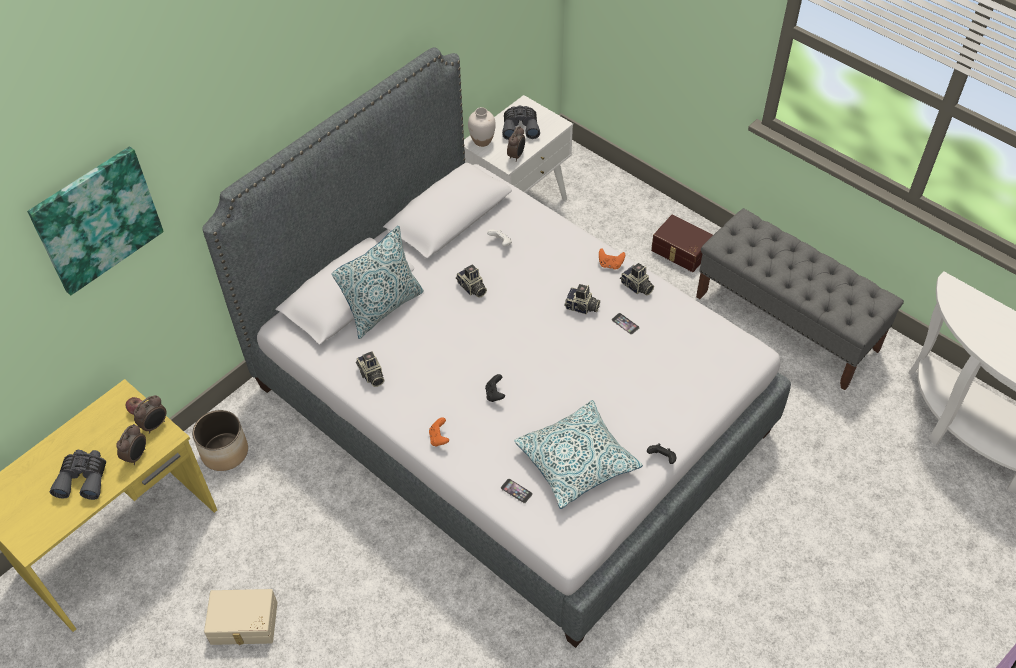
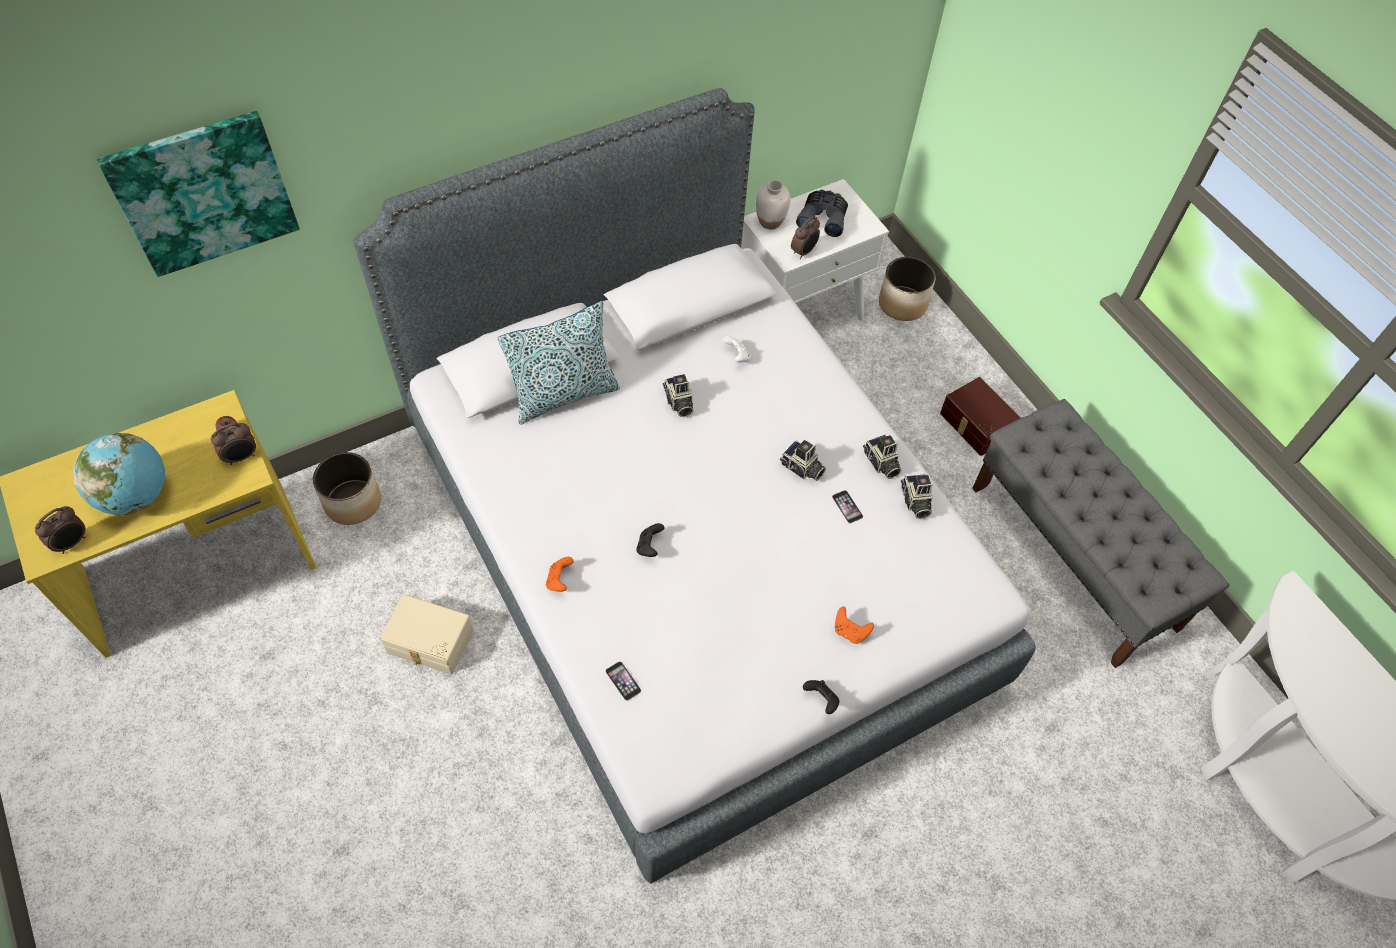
camera: 15 degrees right, 5 degrees up
grey binoculars [50,450,106,500] -> globe [73,433,165,515]
alarm clock [116,424,146,465] -> alarm clock moved to [35,506,86,554]
beige storage box [204,589,277,645] -> beige storage box moved to [380,594,474,674]
camera [356,351,384,387] -> camera moved to [901,474,933,519]
pillow [514,400,643,509] -> none
orange game controller [599,248,625,270] -> orange game controller moved to [834,607,874,644]
none -> planter [879,257,936,321]

